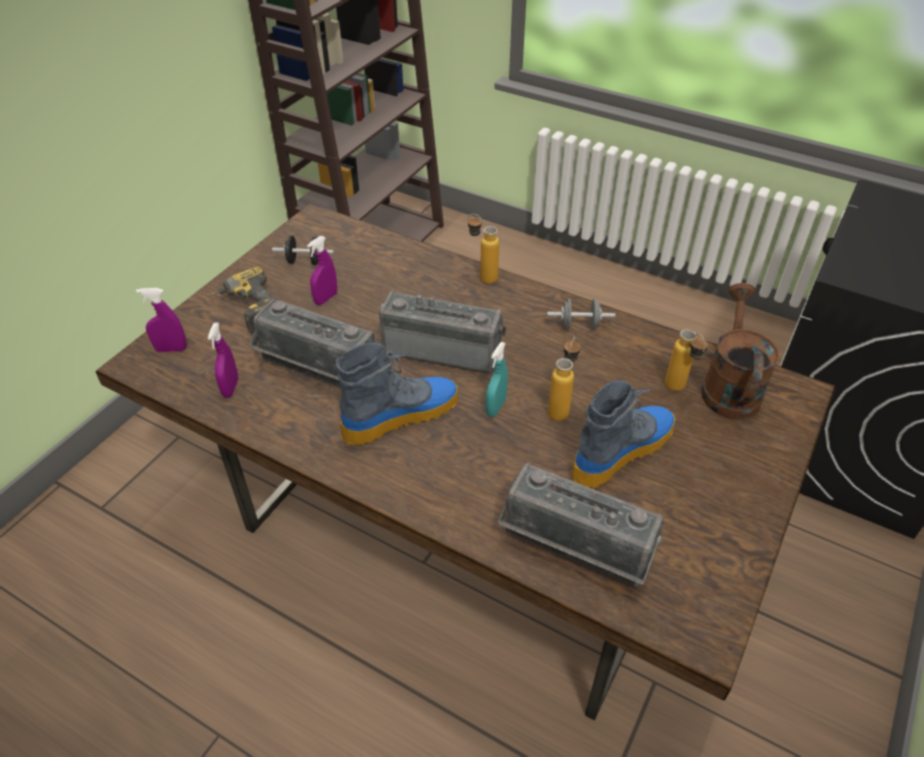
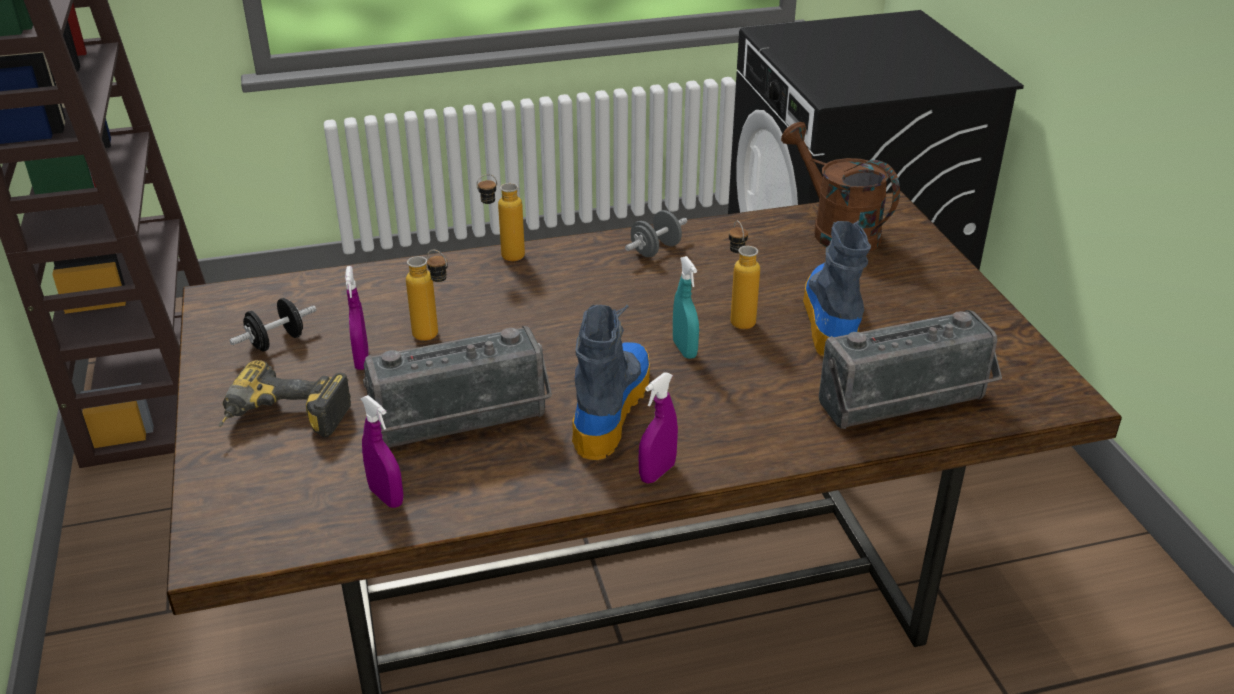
camera: 45 degrees left, 10 degrees down
purple spray bottle [136,288,187,352] -> purple spray bottle moved to [638,372,678,484]
radio [379,291,506,374] -> none
bottle [665,329,708,391] -> bottle moved to [406,250,448,341]

